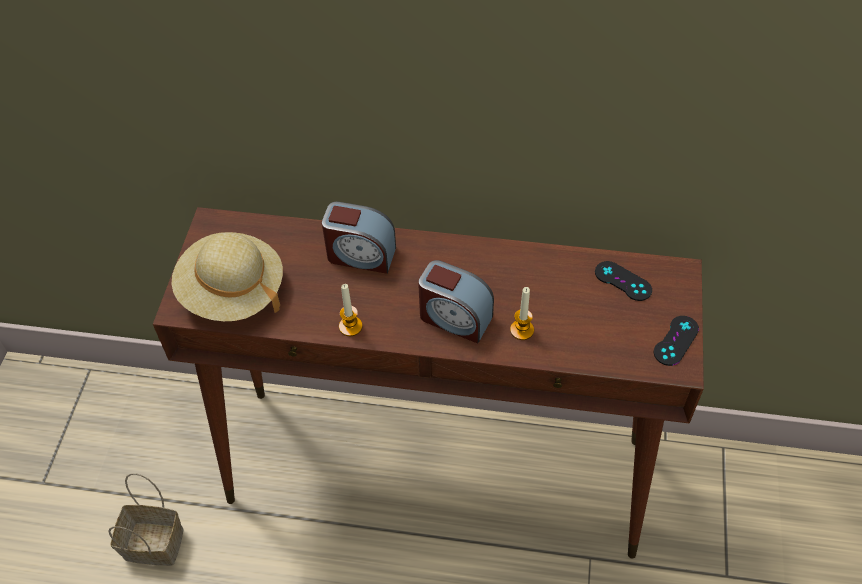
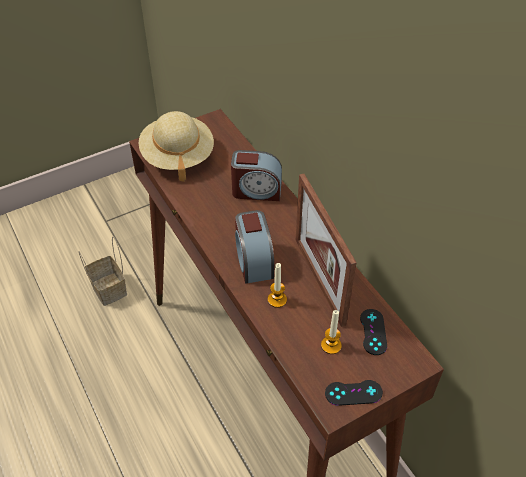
camera: 50 degrees right, 5 degrees down
alarm clock [322,201,396,274] -> alarm clock turned 60 degrees counterclockwise [231,150,282,201]
candle [339,284,363,336] -> candle moved to [321,310,342,354]
none -> picture frame [296,174,357,327]

